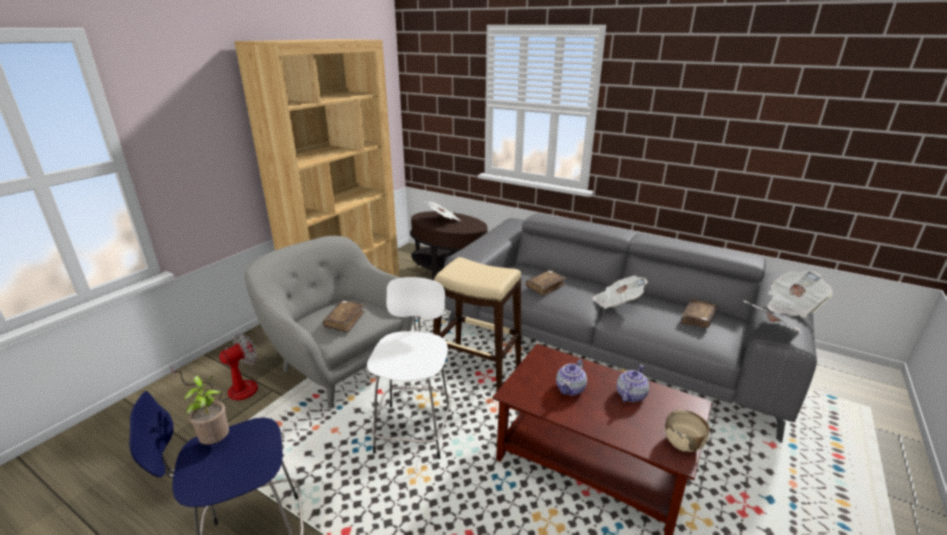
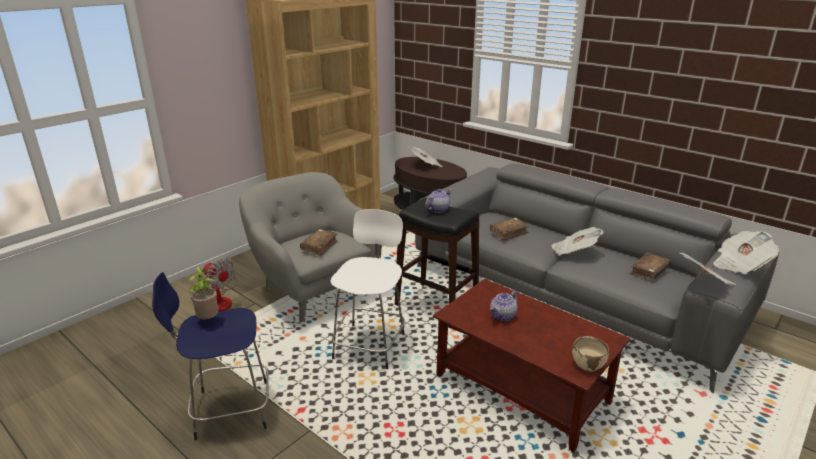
camera: 10 degrees right, 0 degrees up
fan [170,333,258,401] -> fan turned 75 degrees clockwise [203,255,238,312]
beige stool [433,257,521,391] -> black stool [395,198,479,306]
teapot [616,365,649,402] -> teapot moved to [425,189,452,213]

